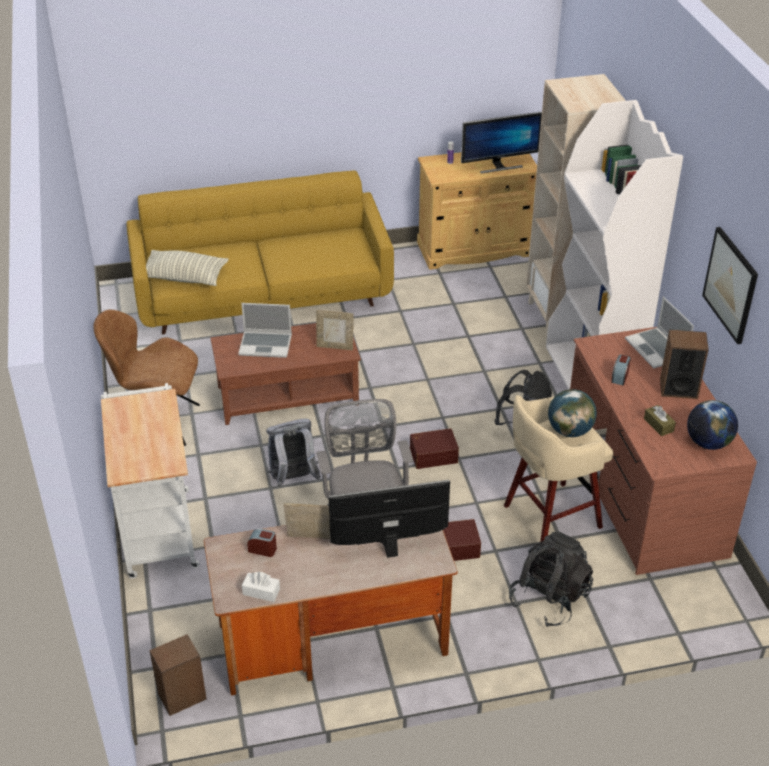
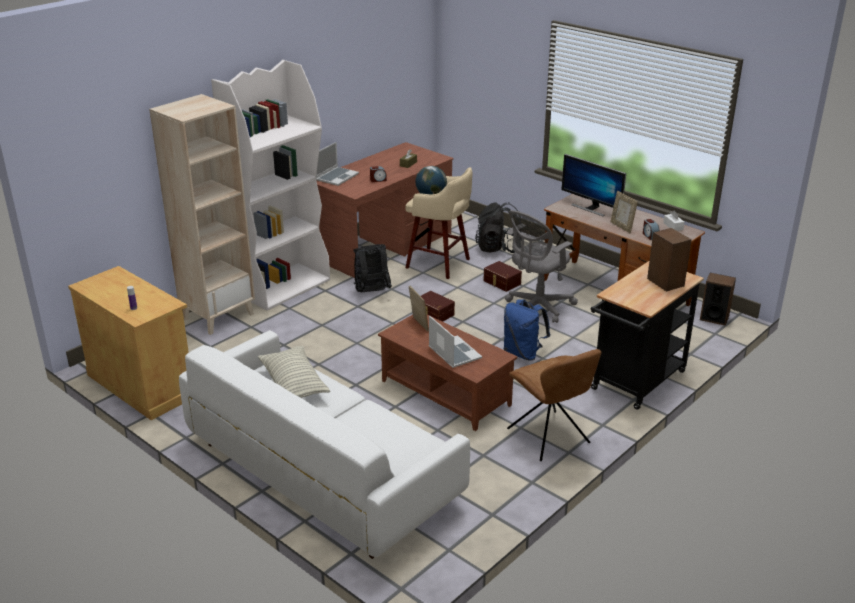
camera: 125 degrees left, 10 degrees down
white cart [101,383,200,579] -> black cart [590,261,704,410]
yellow sofa [126,171,394,335] -> white sofa [179,330,470,559]
pillow [146,250,228,286] -> pillow moved to [258,346,330,398]
grey backpack [266,419,321,487] -> blue backpack [504,299,550,360]
monitor [461,112,542,173] -> none
speaker [660,330,709,399] -> speaker moved to [647,228,692,292]
globe [687,400,738,450] -> none
picture [702,227,758,344] -> none

